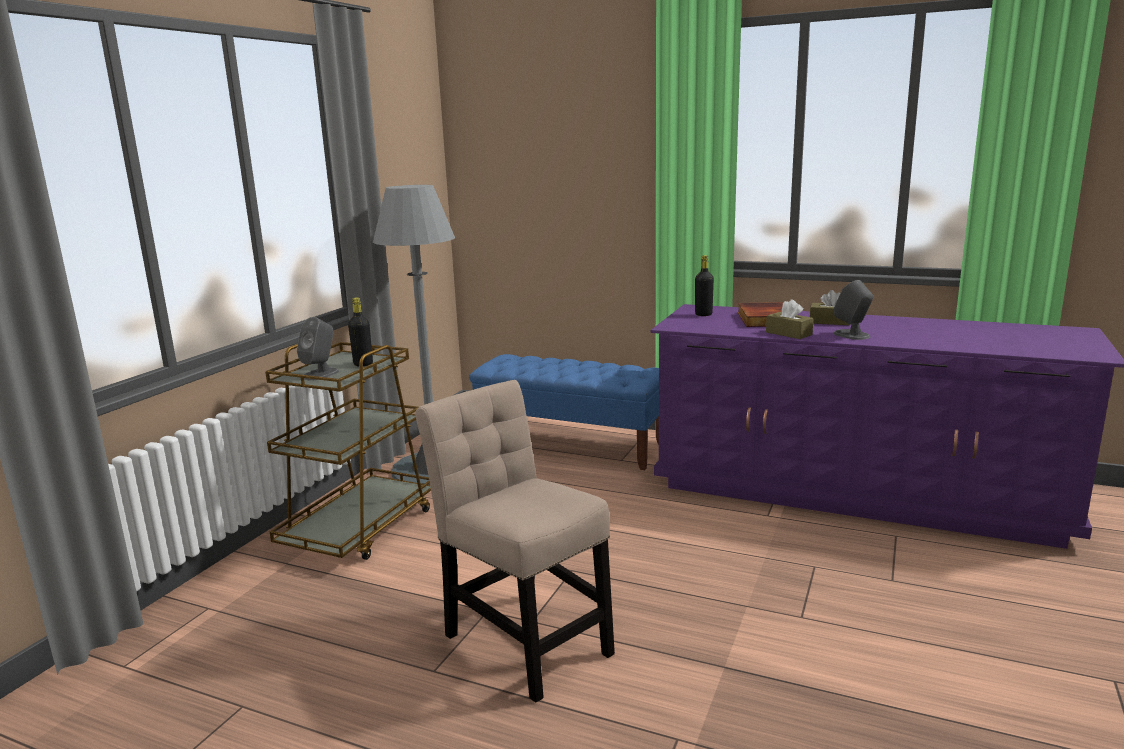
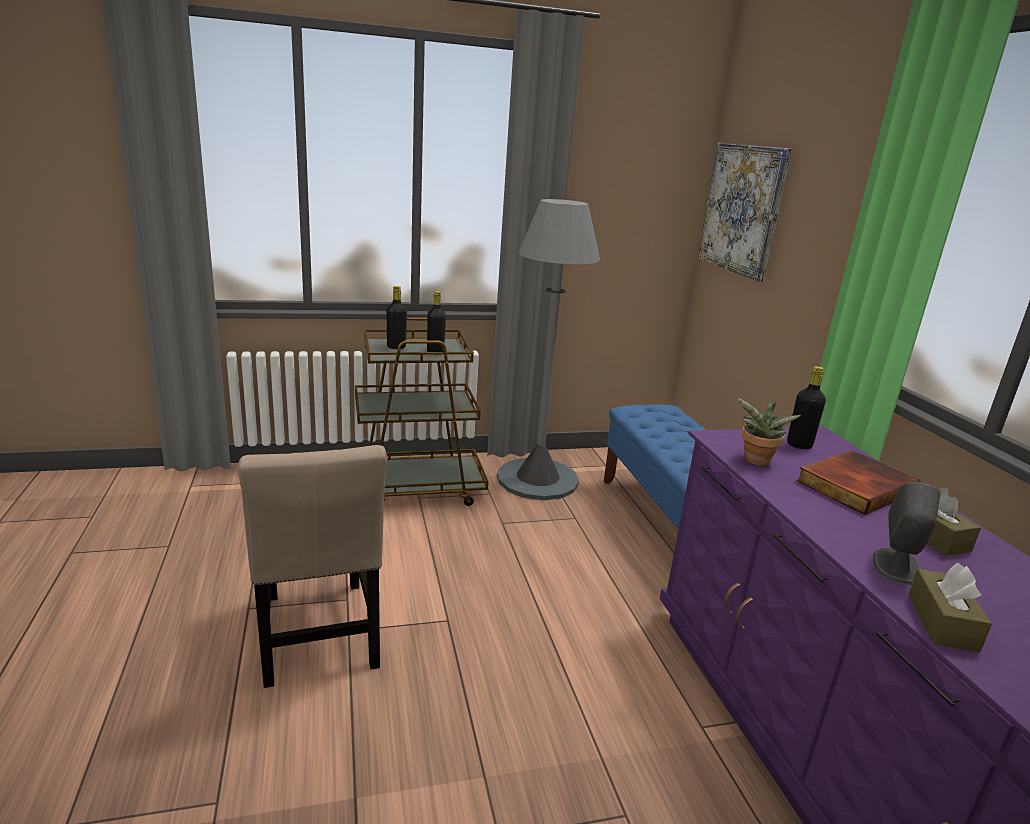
camera: 50 degrees right, 5 degrees up
grey speaker [297,317,339,380] -> black bottle [386,286,407,349]
beige chair [415,380,615,703] -> beige chair turned 150 degrees clockwise [238,445,387,688]
brown tissue box [766,299,813,339] -> brown tissue box moved to [908,563,992,653]
none -> picture [698,143,792,282]
none -> potted plant [735,397,801,466]

